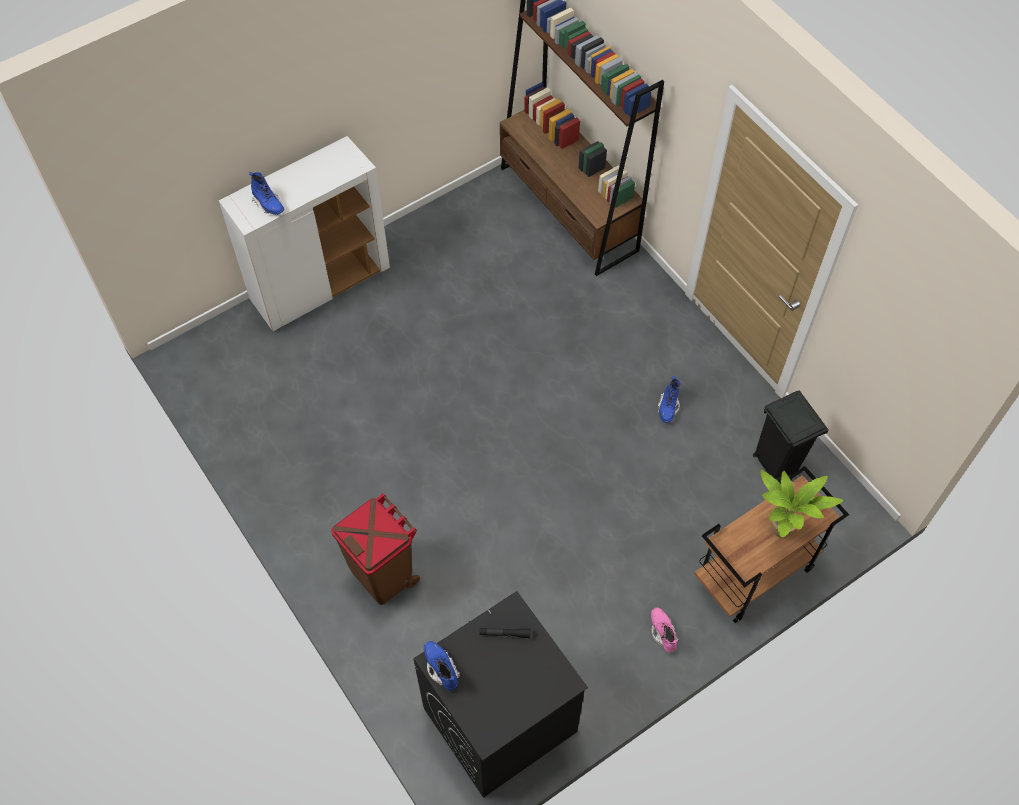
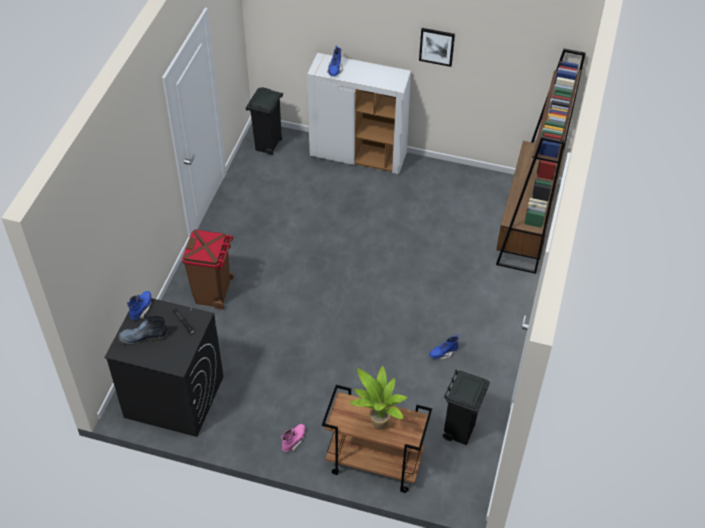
camera: 50 degrees right, 10 degrees down
none -> boot [118,316,167,346]
none -> black trash can [246,87,283,155]
none -> picture [419,28,455,67]

